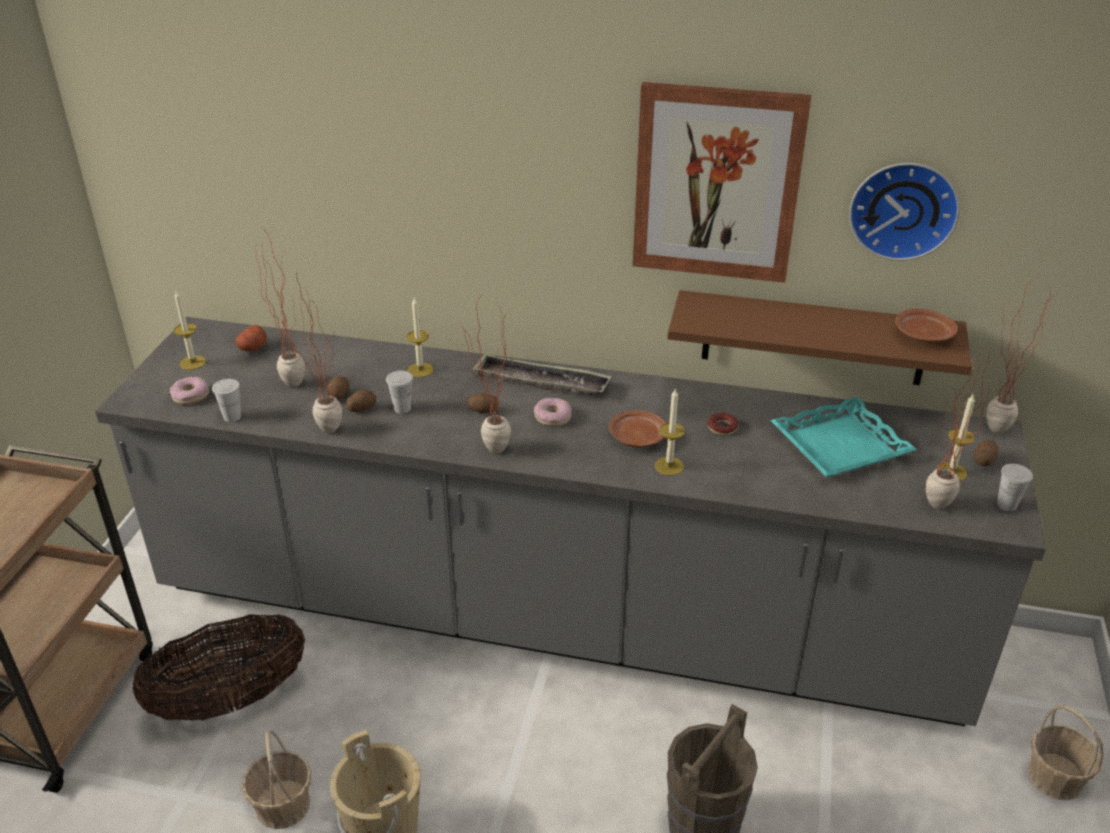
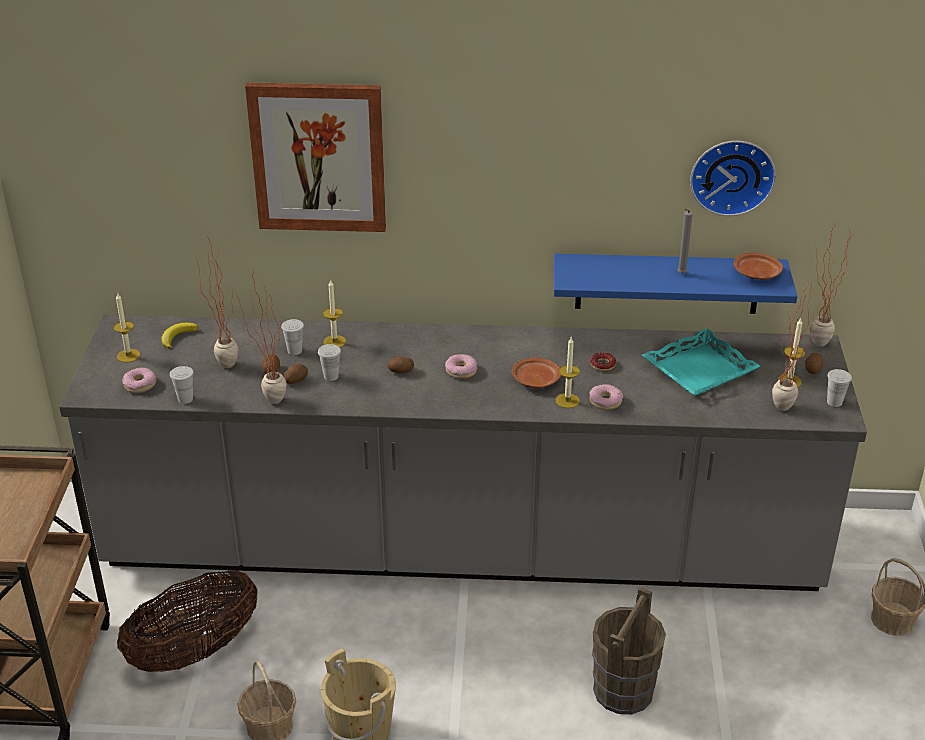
camera: 10 degrees left, 0 degrees up
potato [236,325,267,351] -> banana [161,323,198,349]
potted plant [461,297,511,454] -> none
tray [473,353,612,395] -> none
picture [633,82,811,283] -> picture moved to [245,82,386,232]
brown shelf [667,290,972,385] -> blue shelf [554,254,798,314]
none -> white cup [281,319,304,355]
none -> donut [589,384,623,410]
none -> grey candle [677,209,693,274]

